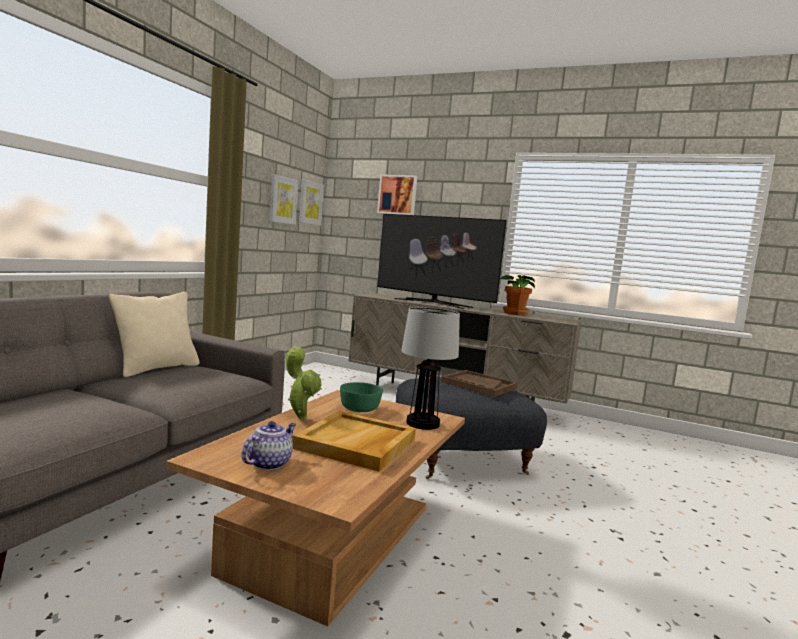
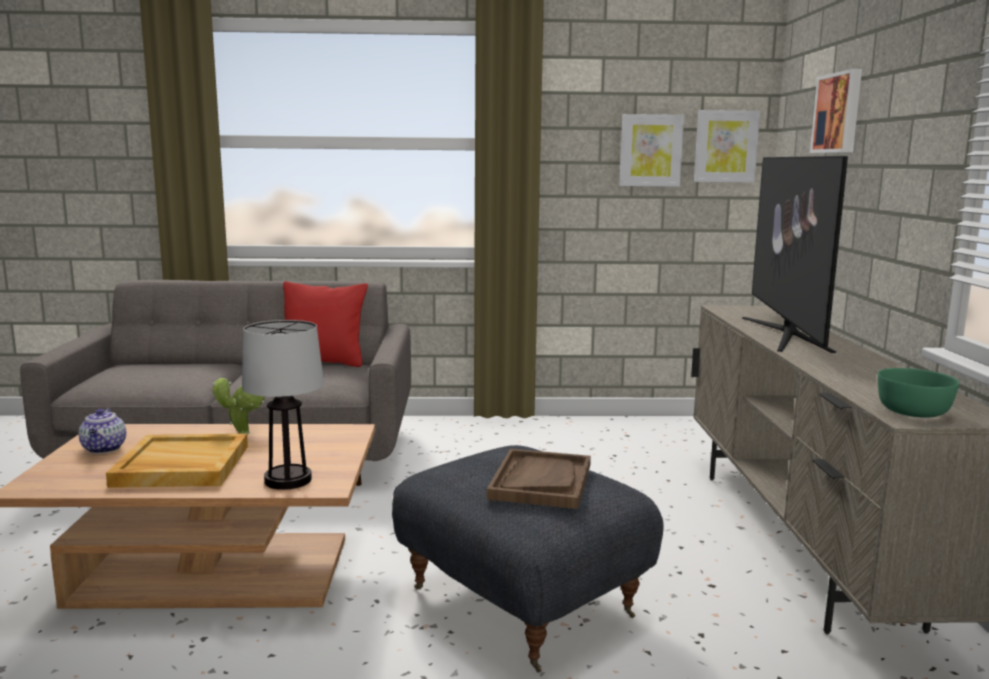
camera: 65 degrees right, 5 degrees up
beige pillow [109,292,200,377] -> red pillow [283,281,368,367]
teapot [241,421,296,470] -> teapot turned 75 degrees clockwise [78,408,126,454]
green bowl [340,382,383,412] -> green bowl moved to [878,368,959,418]
potted plant [500,275,535,315] -> none

